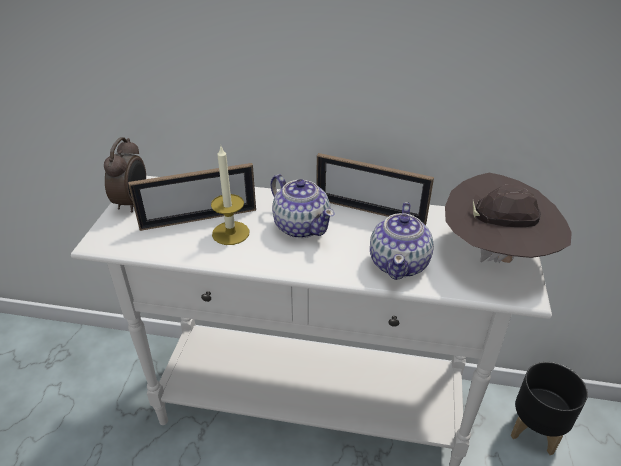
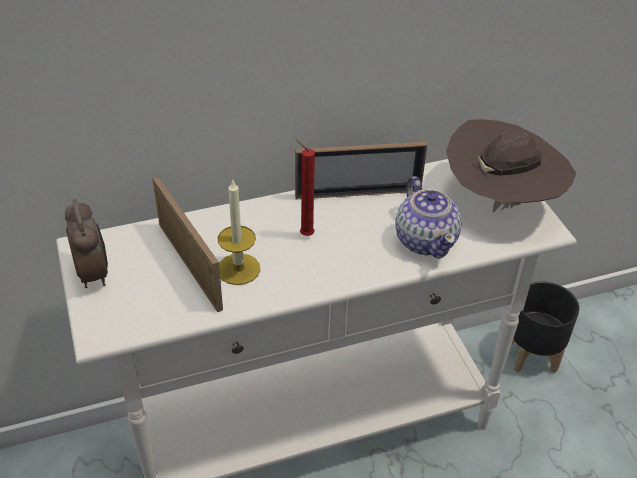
camera: 30 degrees left, 5 degrees up
picture frame [128,163,256,231] -> picture frame turned 75 degrees counterclockwise [152,176,223,312]
teapot [271,174,335,238] -> red candle [296,139,315,236]

